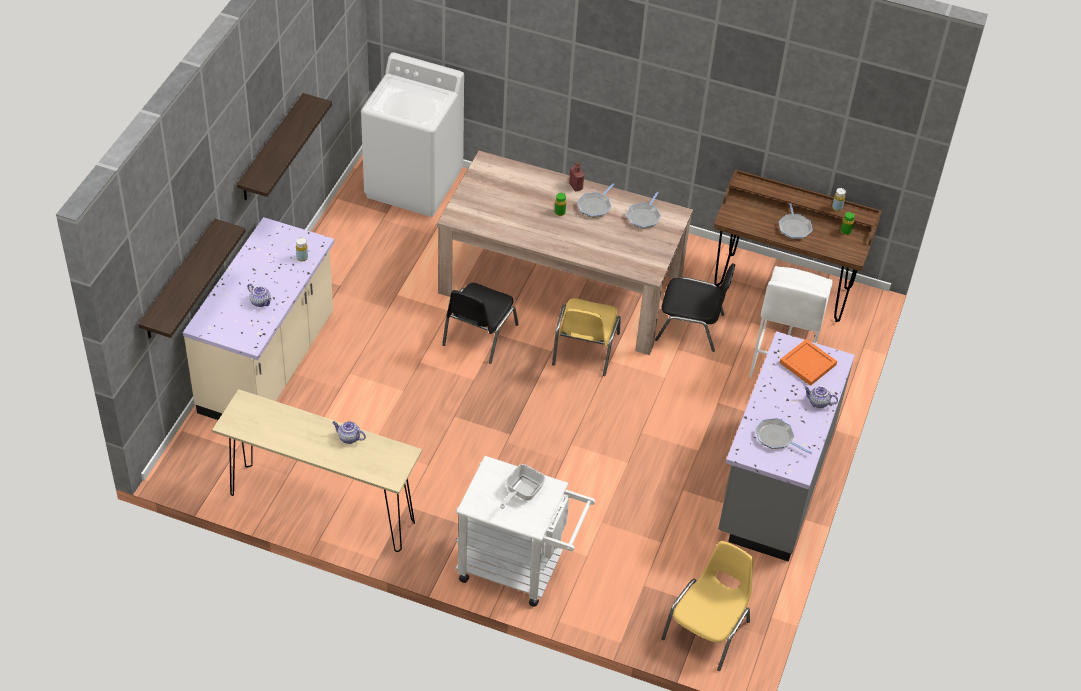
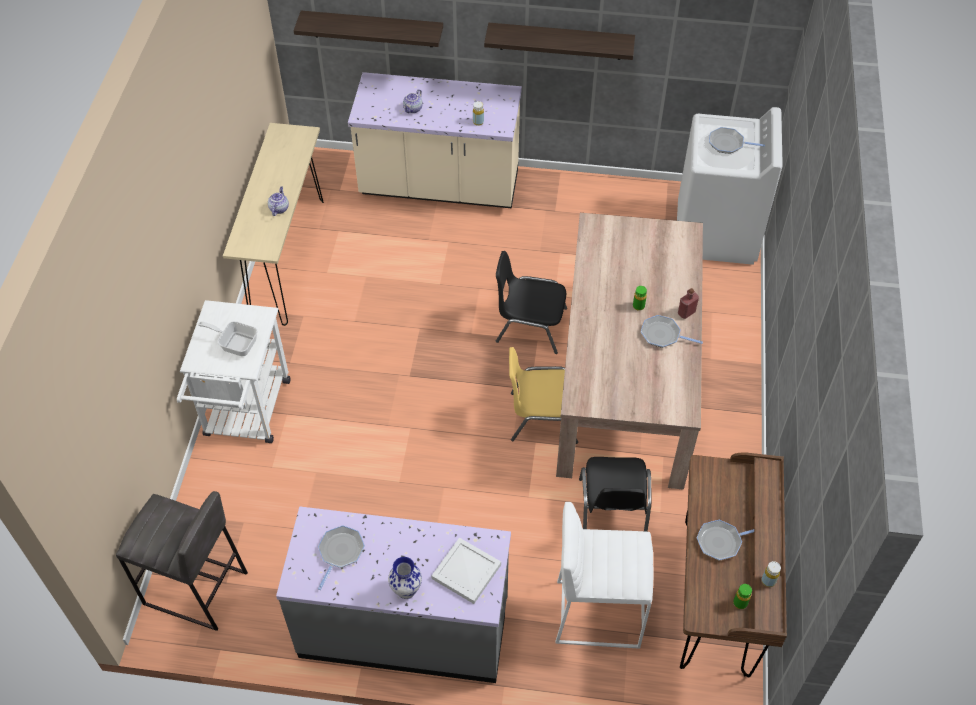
camera: 80 degrees right, 5 degrees up
frying pan [626,192,661,229] -> frying pan moved to [709,127,765,154]
yellow chair [661,541,754,671] -> grey stool [116,491,248,631]
orange tray [779,339,837,386] -> white tray [431,538,501,604]
teapot [804,386,838,408] -> vase [388,557,422,599]

